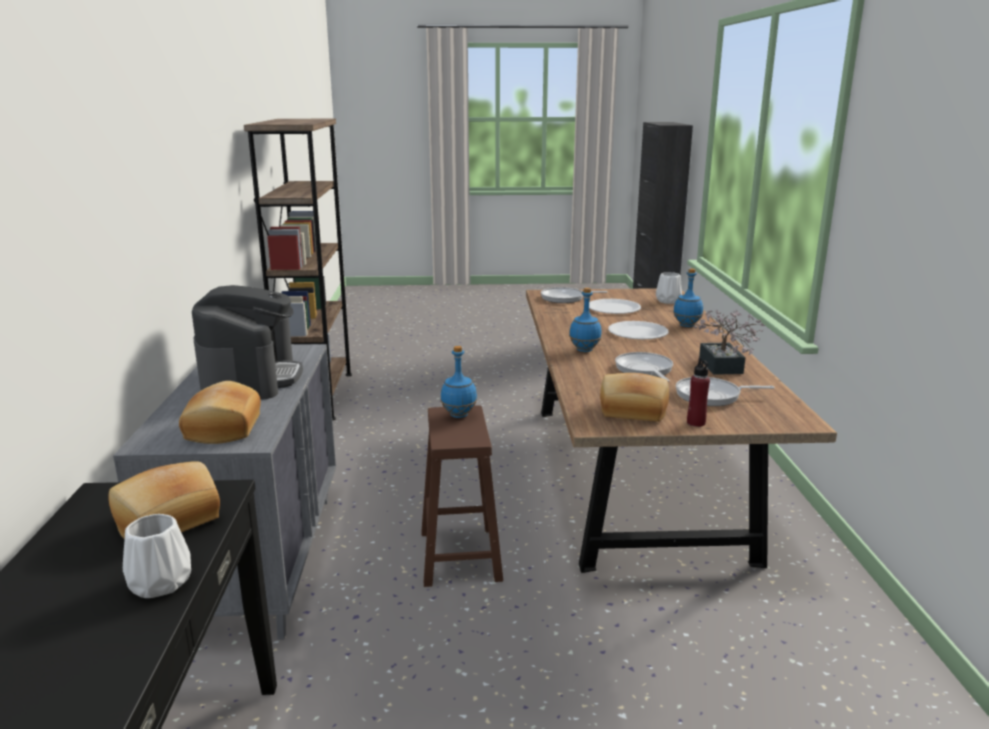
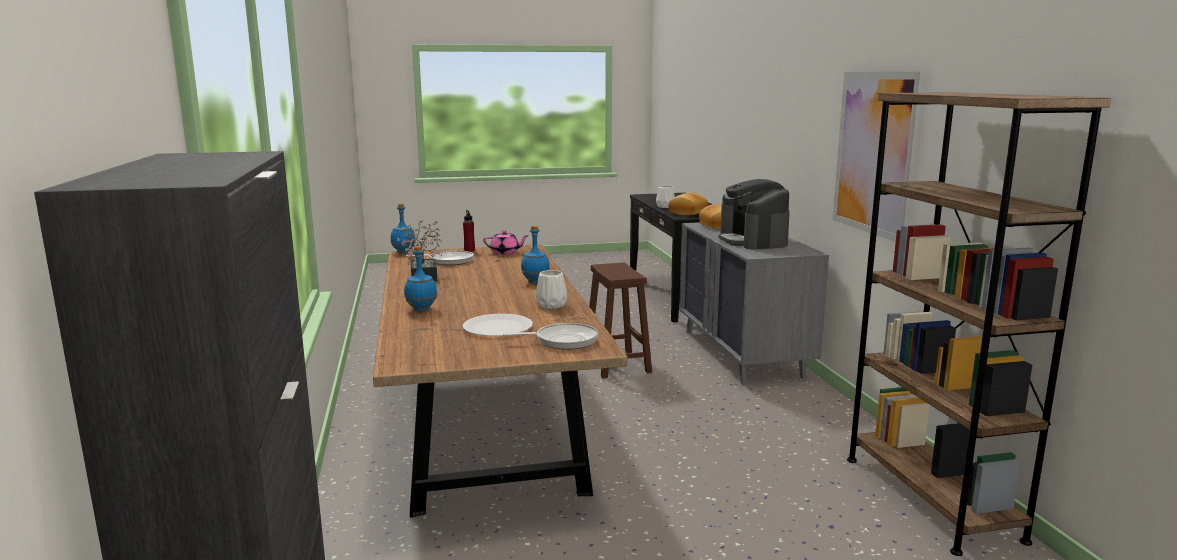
camera: 170 degrees right, 5 degrees down
blue bottle [441,346,477,418] -> blue bottle moved to [391,204,415,253]
bread [600,373,669,422] -> pink teapot [483,230,527,255]
white plate [608,321,668,339] -> none
frying pan [615,352,673,382] -> none
white vase [656,272,682,304] -> white vase moved to [536,270,567,309]
none -> picture [832,72,925,242]

